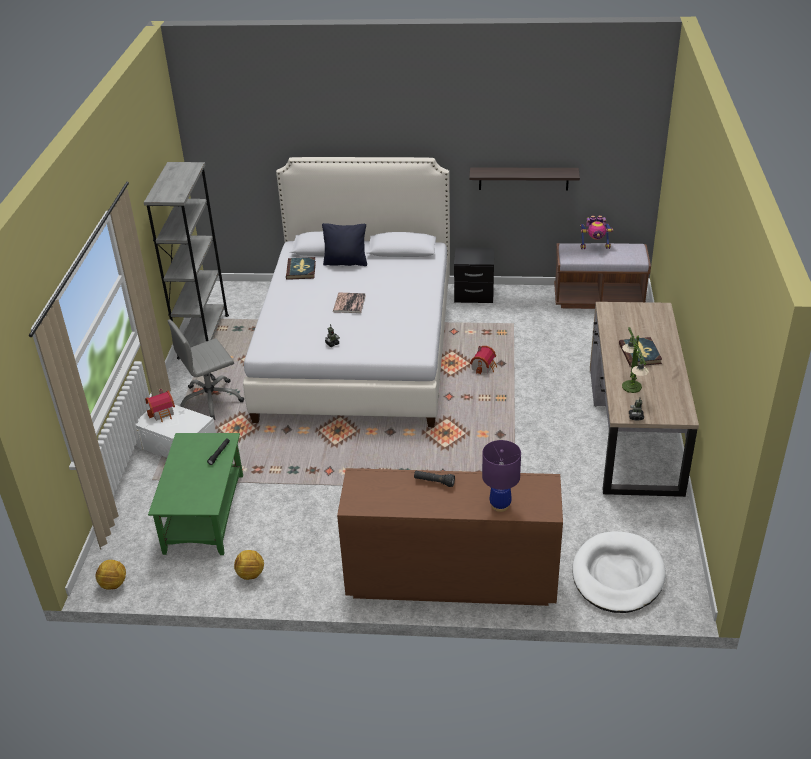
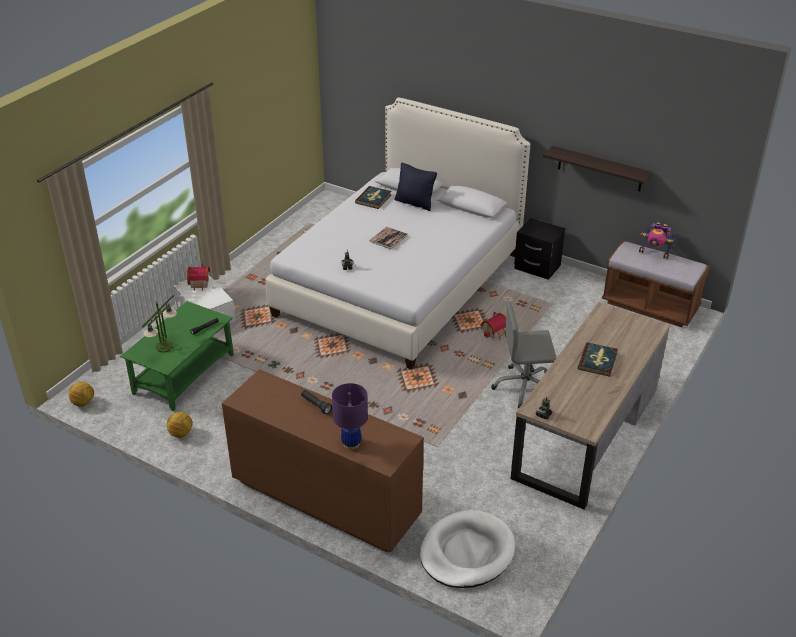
camera: 25 degrees right, 0 degrees up
grey bookcase [144,162,229,359] -> none
grey office chair [168,319,244,420] -> grey office chair moved to [491,301,556,409]
table lamp [622,327,649,393] -> table lamp moved to [142,295,177,353]

